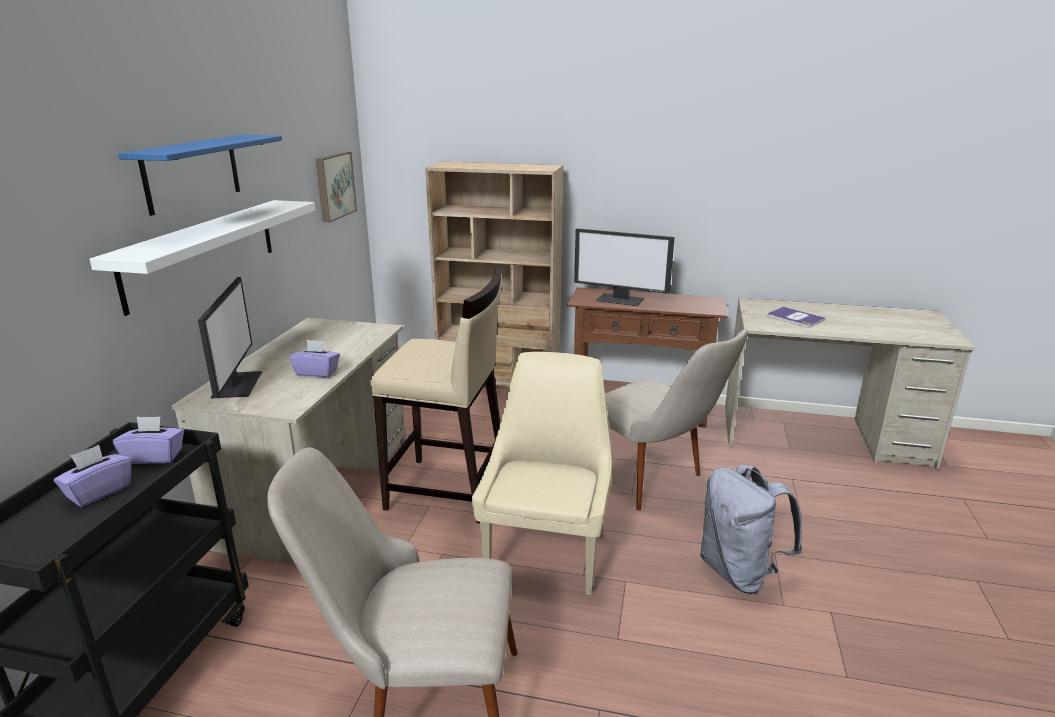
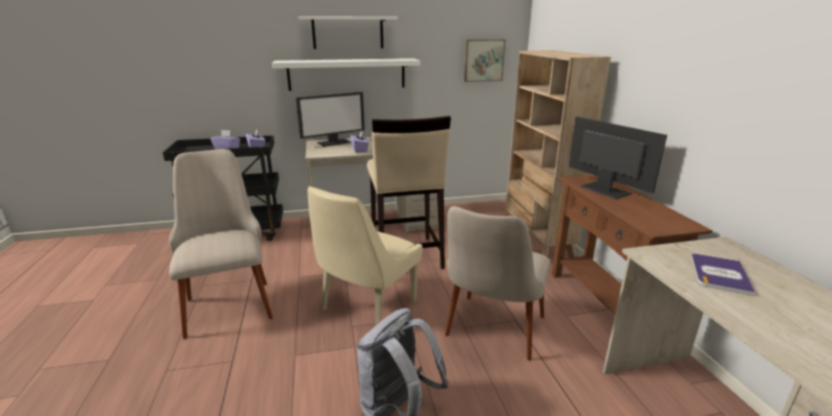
camera: 65 degrees right, 0 degrees up
blue shelf [118,135,282,216] -> white shelf [299,16,398,49]
beige chair [472,352,612,595] -> beige chair turned 135 degrees clockwise [307,186,422,326]
monitor [574,228,674,306] -> monitor turned 150 degrees clockwise [568,117,667,199]

